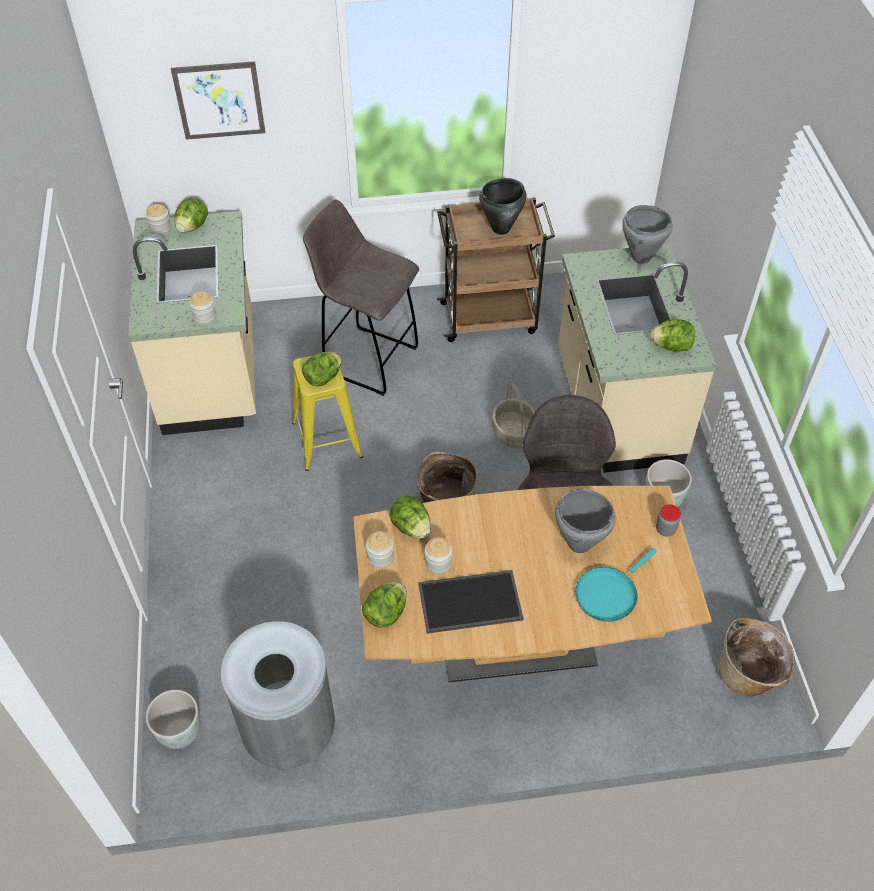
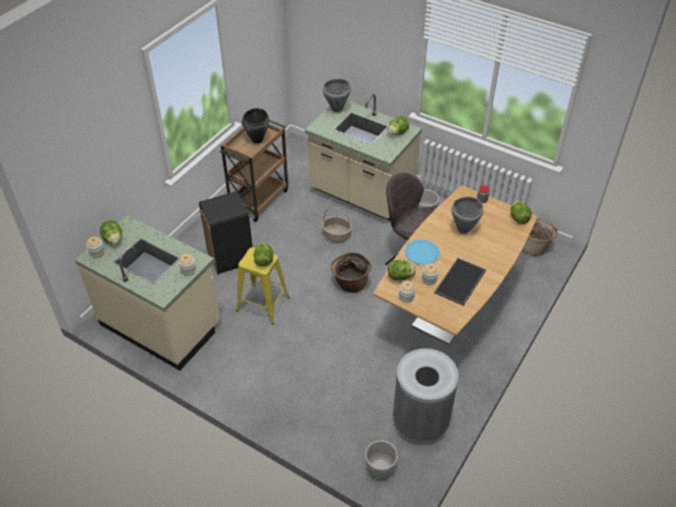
camera: 50 degrees left, 5 degrees down
picture [171,61,265,140] -> none
grey stool [303,200,419,396] -> black trash can [199,191,253,274]
lettuce [362,582,407,628] -> lettuce moved to [511,201,532,224]
turquoise frying pan [575,548,657,622] -> none
none -> blue plate [405,239,440,265]

